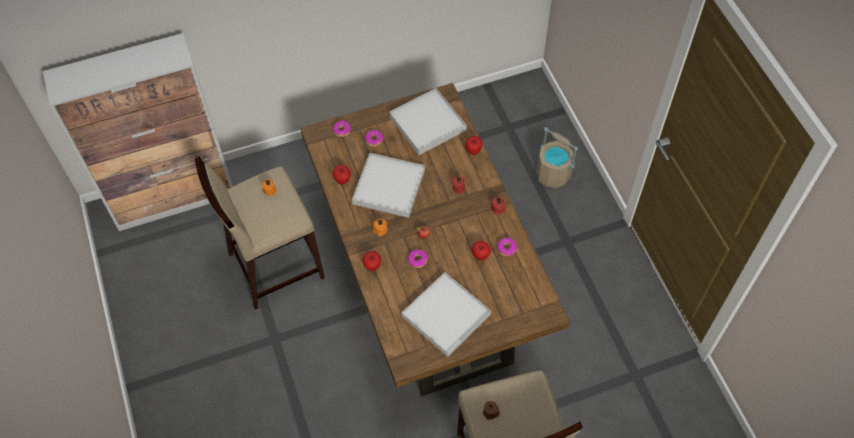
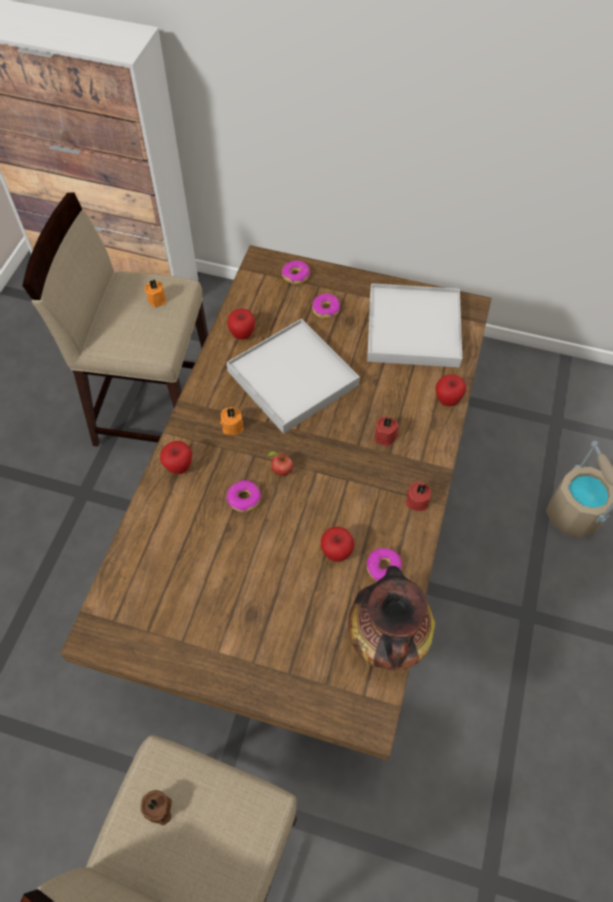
camera: 35 degrees right, 0 degrees up
white tray [402,272,491,357] -> none
none -> vase [348,566,435,671]

